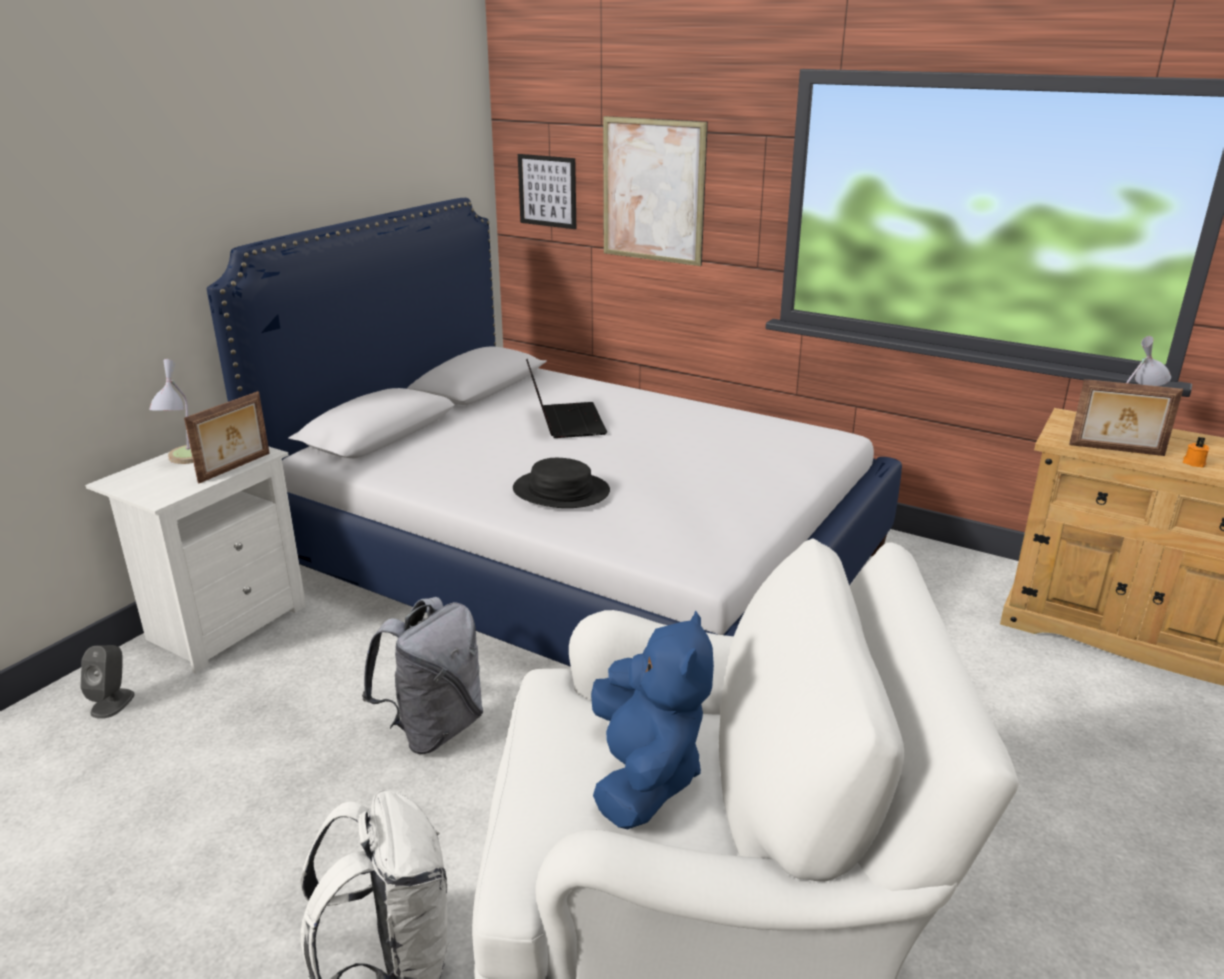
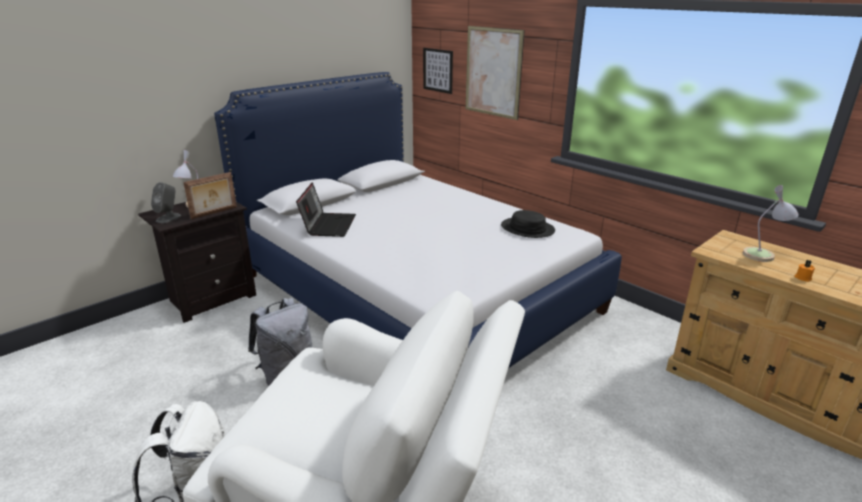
camera: 15 degrees right, 0 degrees up
grey speaker [80,645,135,719] -> grey speaker moved to [151,182,181,223]
white nightstand [85,444,306,674] -> black nightstand [138,202,256,323]
black hat [513,458,610,508] -> black hat moved to [501,210,555,238]
laptop [526,359,607,438] -> laptop moved to [296,182,356,237]
blue plush toy [591,611,714,829] -> none
picture frame [1069,379,1183,456] -> none

